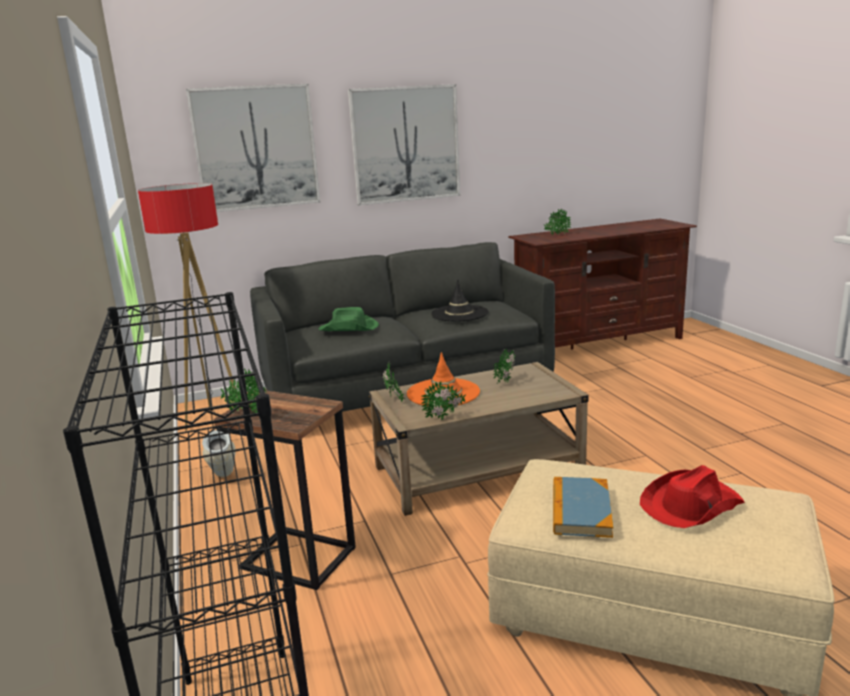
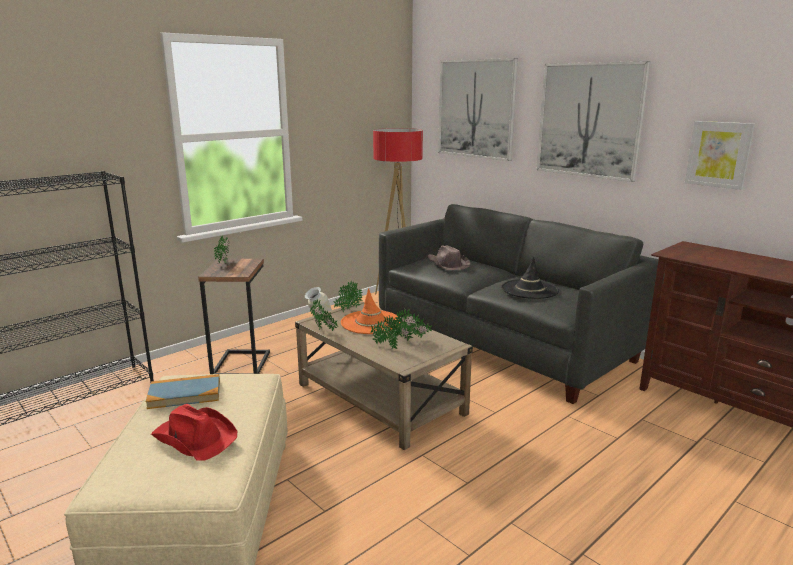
camera: 65 degrees right, 0 degrees up
green hat [319,307,379,331] -> brown hat [427,245,470,270]
potted plant [544,208,571,236] -> potted plant moved to [370,315,402,349]
none -> picture [685,121,755,190]

